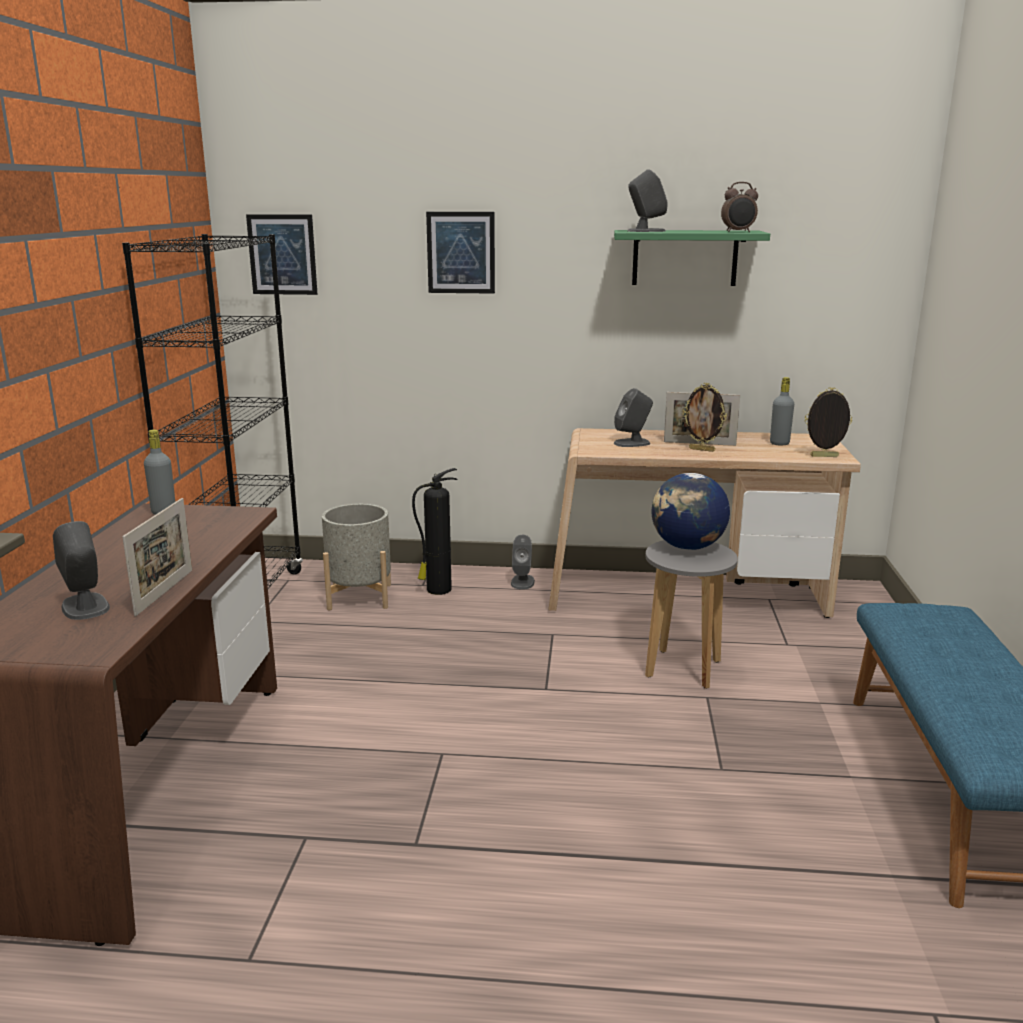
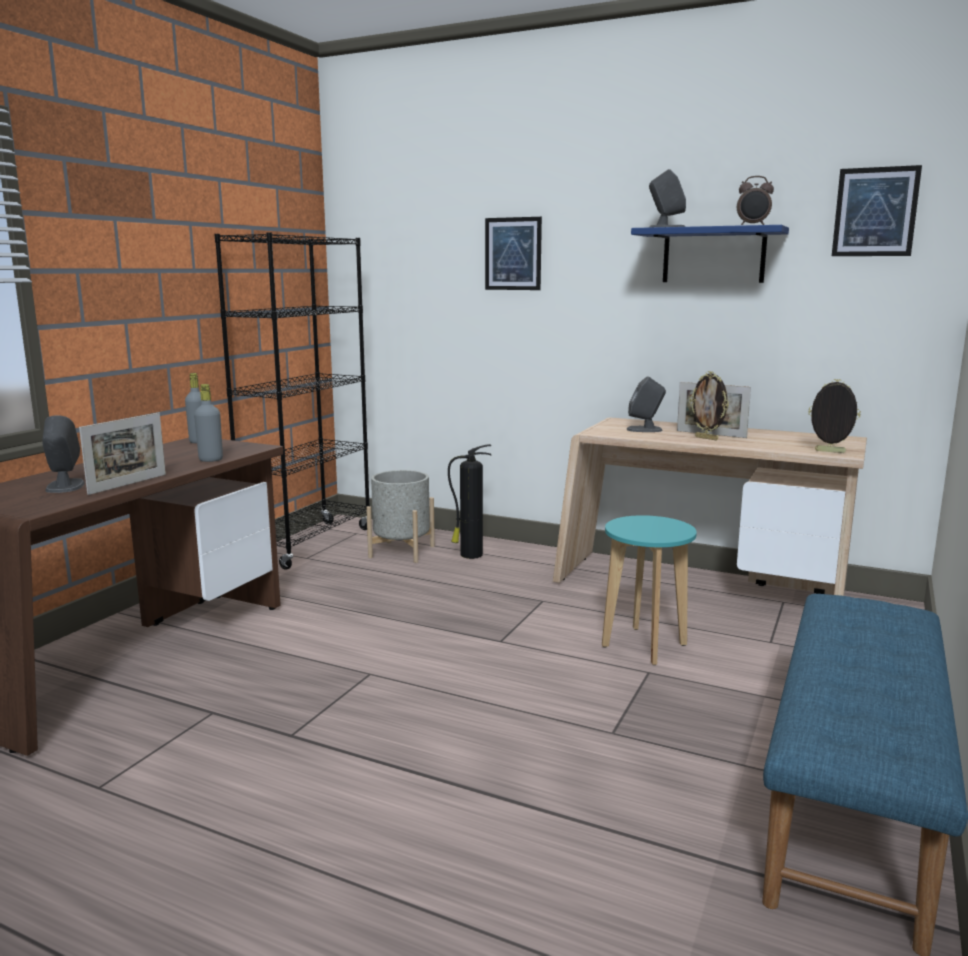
camera: 20 degrees right, 5 degrees down
picture [246,214,318,295] -> picture moved to [832,165,922,256]
grey speaker [511,535,535,589] -> none
green shelf [614,230,770,286] -> blue shelf [631,225,789,283]
grey stool [645,540,738,689] -> turquoise stool [602,515,697,665]
globe [652,473,730,550] -> none
grey bottle [770,377,794,445] -> grey bottle moved to [194,384,223,462]

